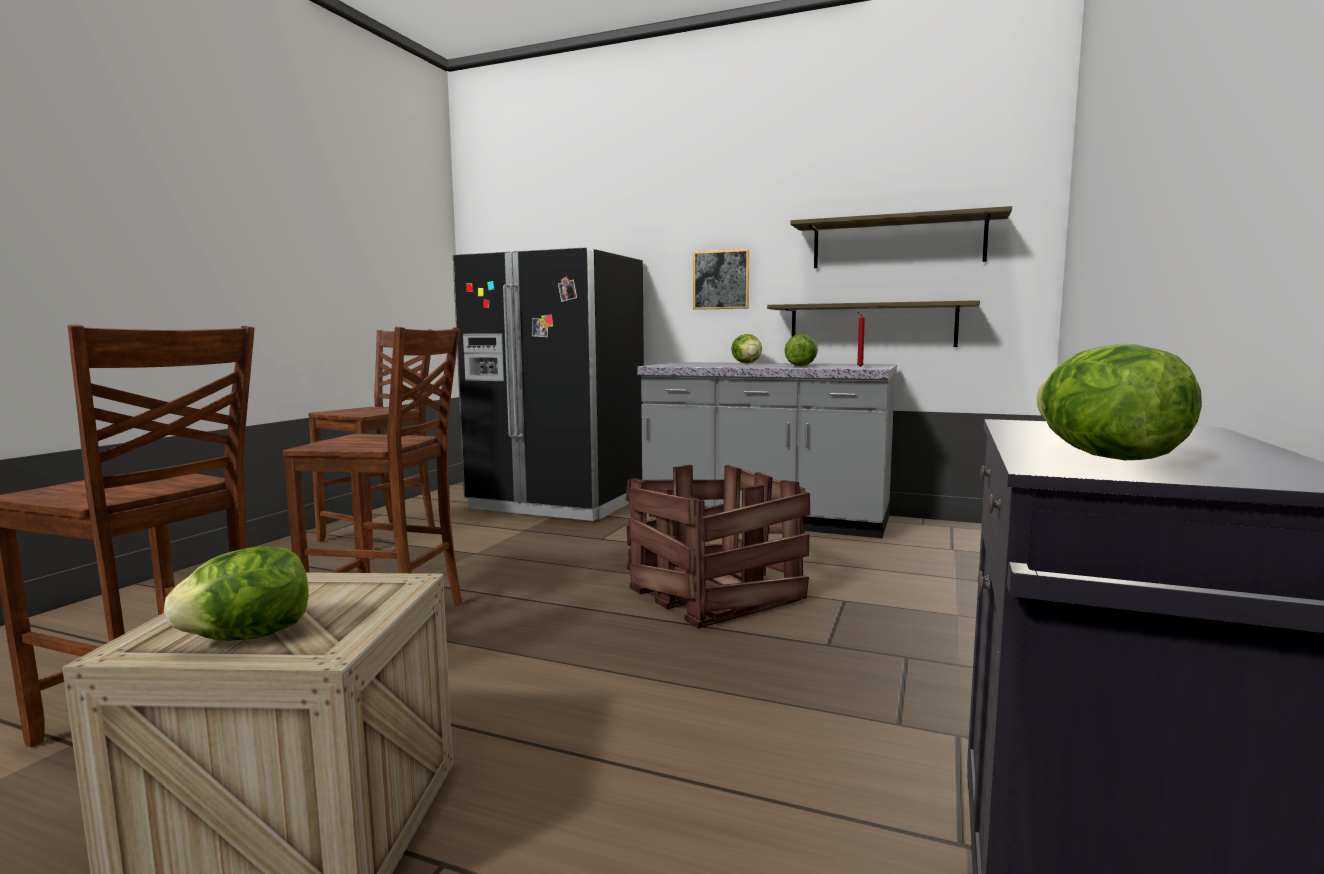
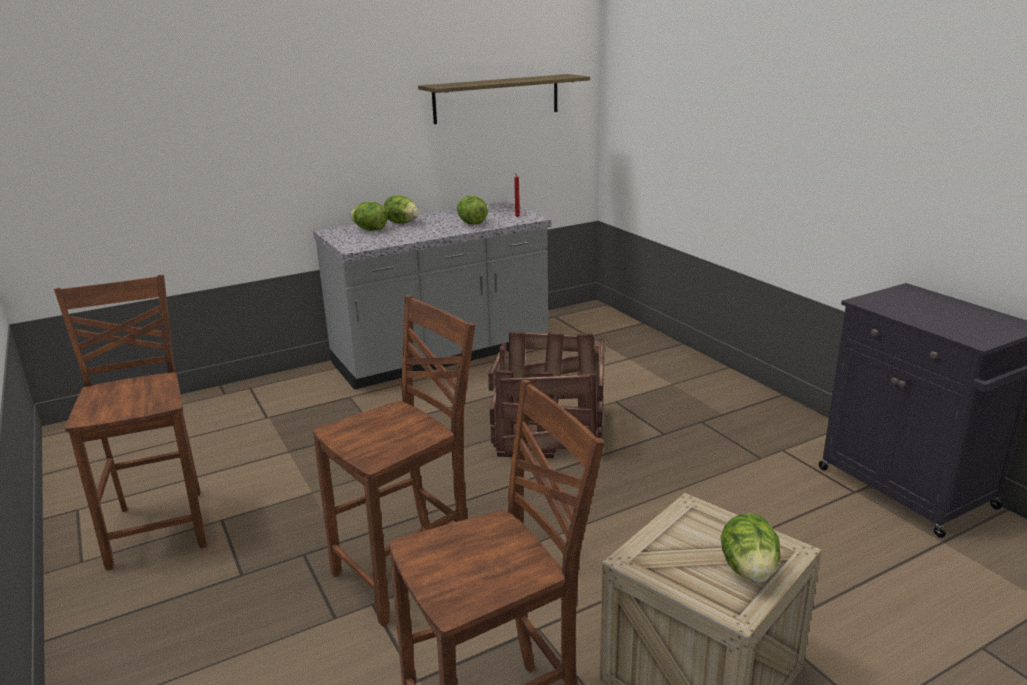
camera: 50 degrees left, 15 degrees up
black fridge [452,247,644,521] -> none
picture [693,249,750,310] -> none
shelf [767,300,980,347] -> none
lettuce [1037,344,1202,460] -> lettuce moved to [350,202,388,231]

